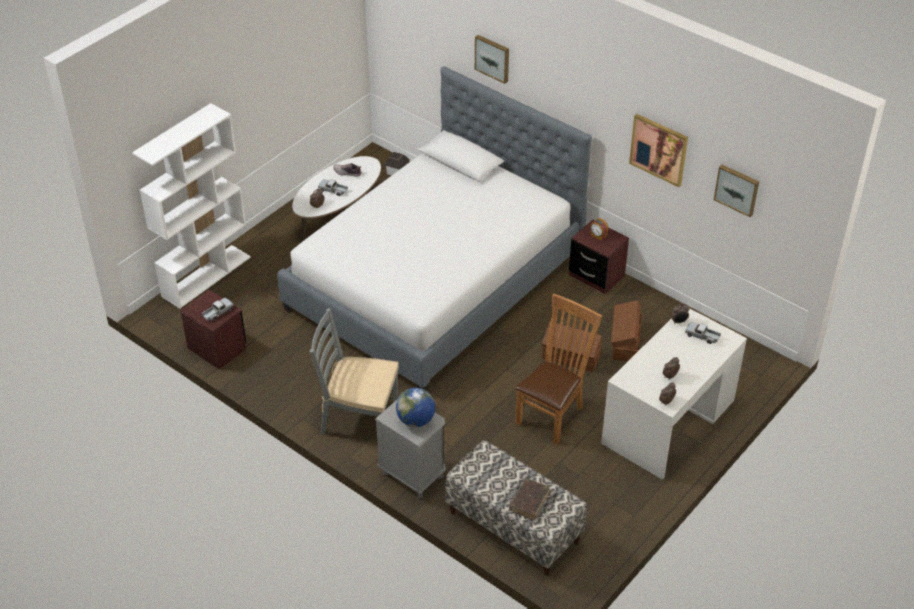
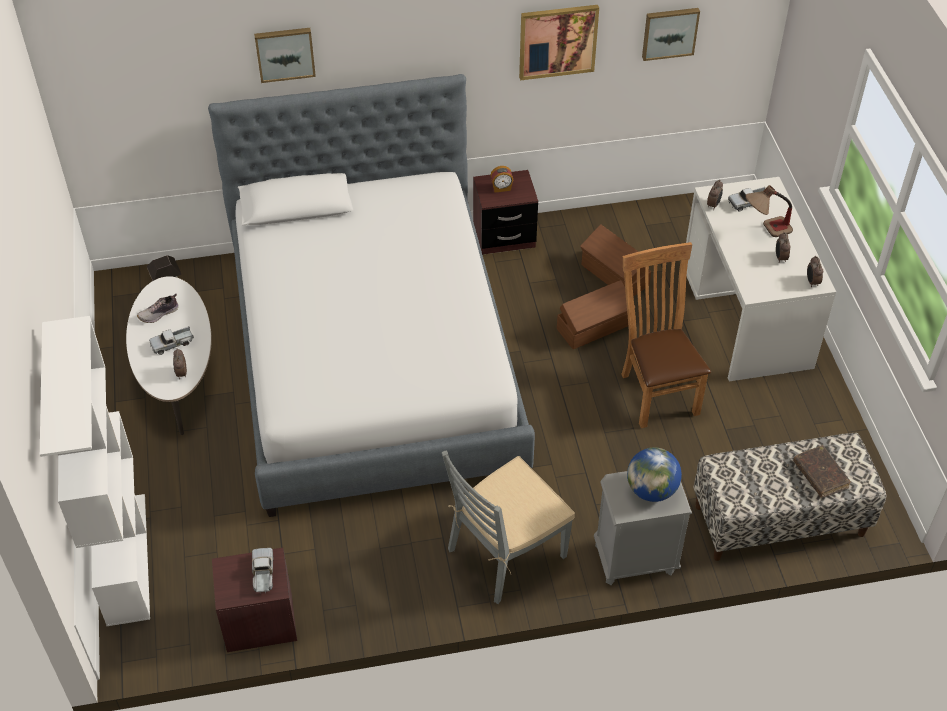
camera: 50 degrees left, 5 degrees up
none -> table lamp [746,185,793,237]

